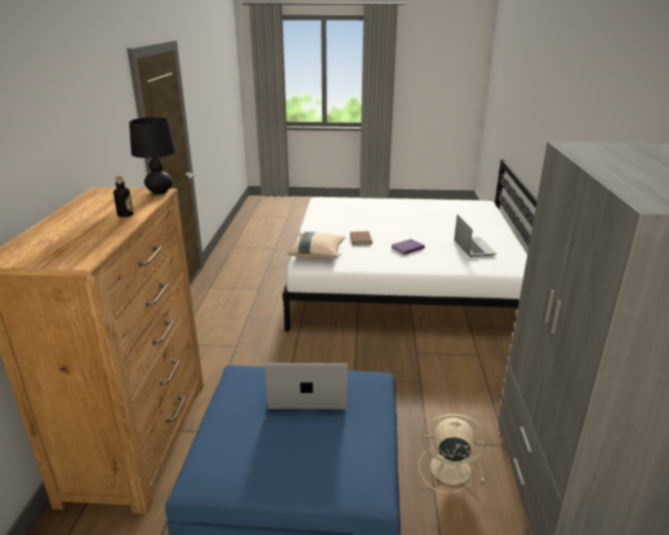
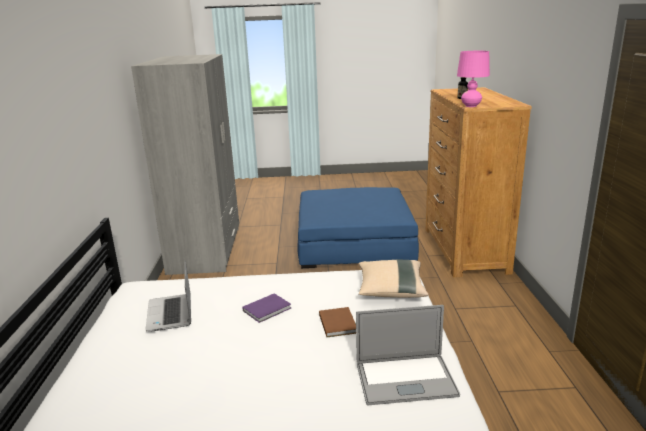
camera: 175 degrees right, 5 degrees down
black table lamp [129,117,176,194] -> pink table lamp [457,51,490,107]
laptop [265,363,348,409] -> laptop moved to [356,305,460,406]
beige fan [419,413,487,493] -> none

